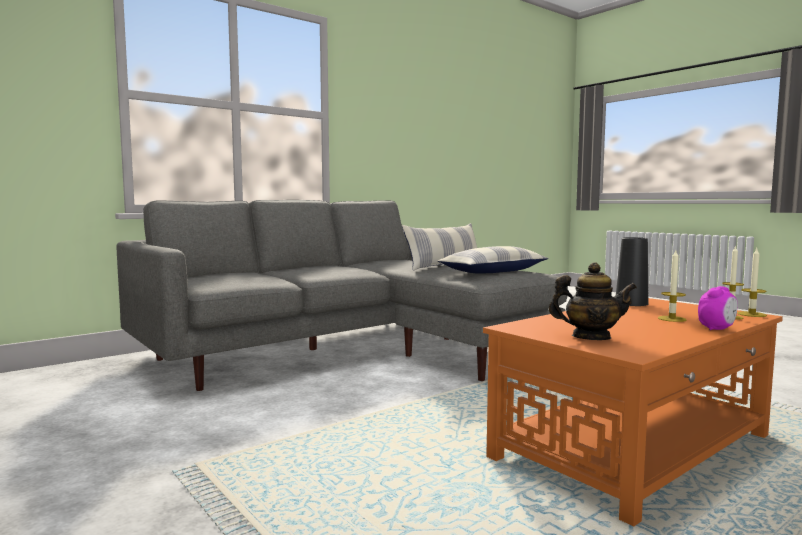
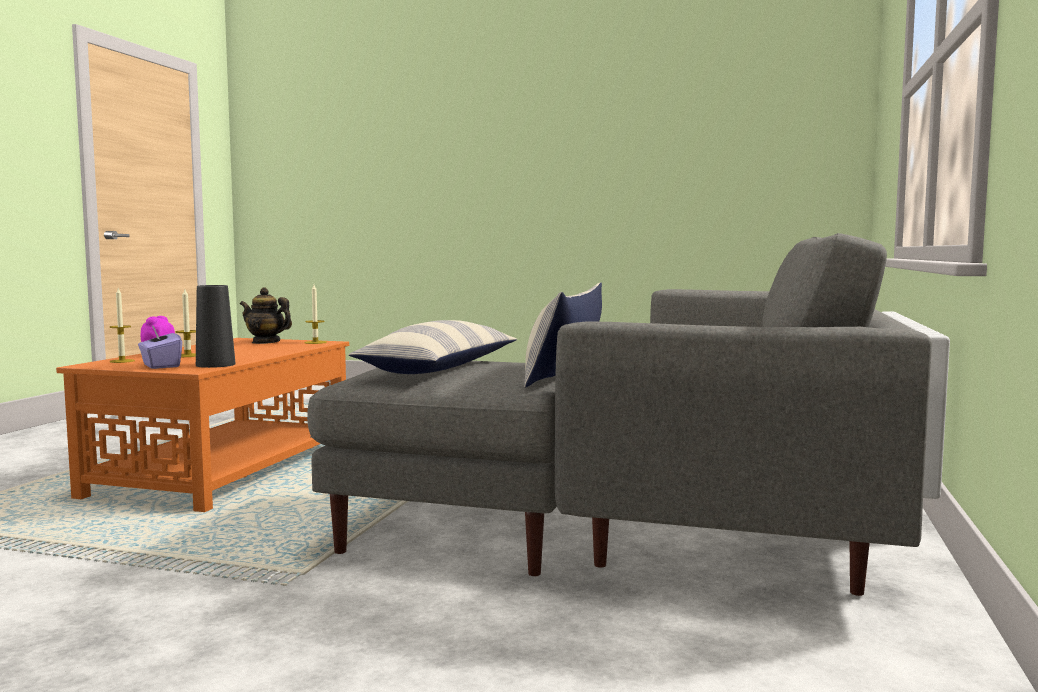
camera: 145 degrees right, 0 degrees up
teapot [549,262,637,340] -> teapot turned 45 degrees clockwise [240,287,292,344]
candle [737,248,767,317] -> candle moved to [304,285,327,344]
none -> purple tissue box [138,325,182,369]

